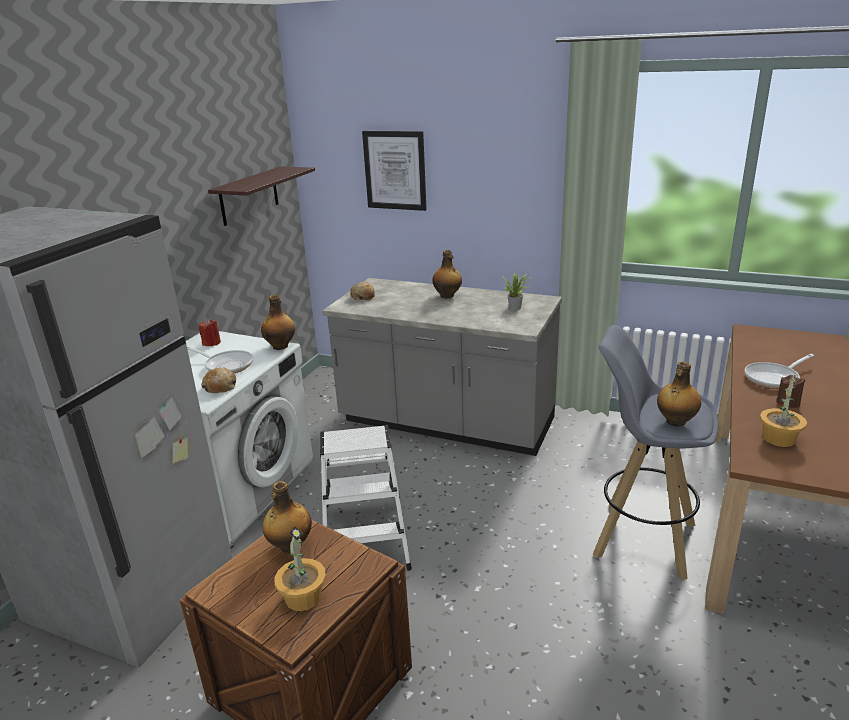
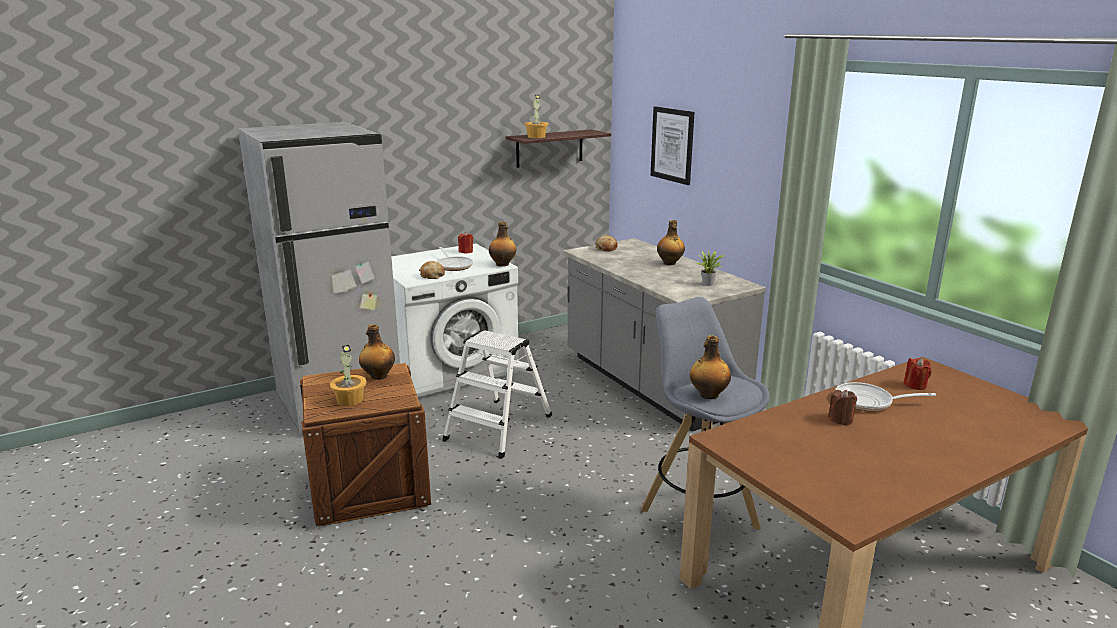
camera: 35 degrees right, 5 degrees down
potted plant [760,374,807,447] -> potted plant moved to [524,95,549,138]
none -> red candle [904,358,932,390]

